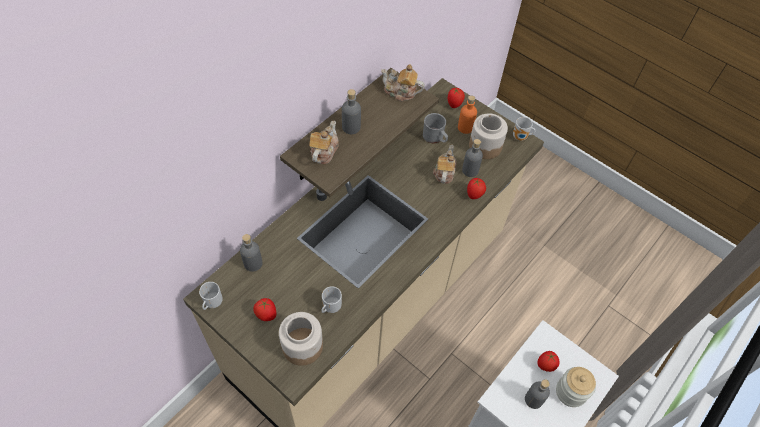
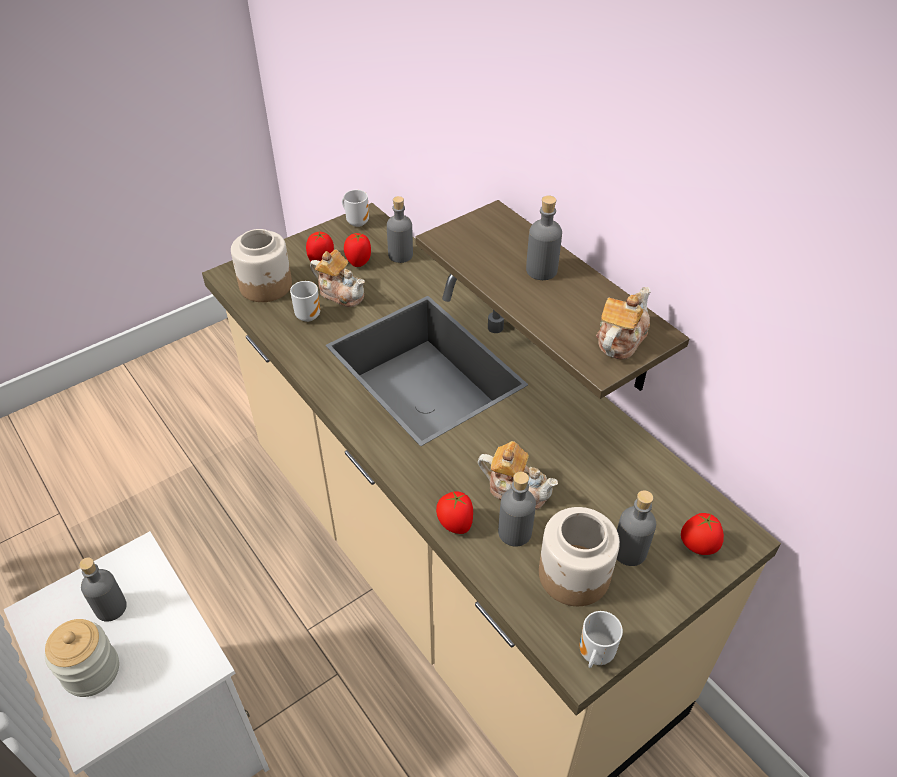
camera: 105 degrees right, 10 degrees down
teapot [309,120,339,164] -> teapot moved to [310,250,365,307]
grey mug [423,113,448,143] -> none
orange bottle [458,95,477,134] -> grey bottle [617,490,656,566]
tomato [537,351,560,372] -> tomato moved to [344,233,371,267]

